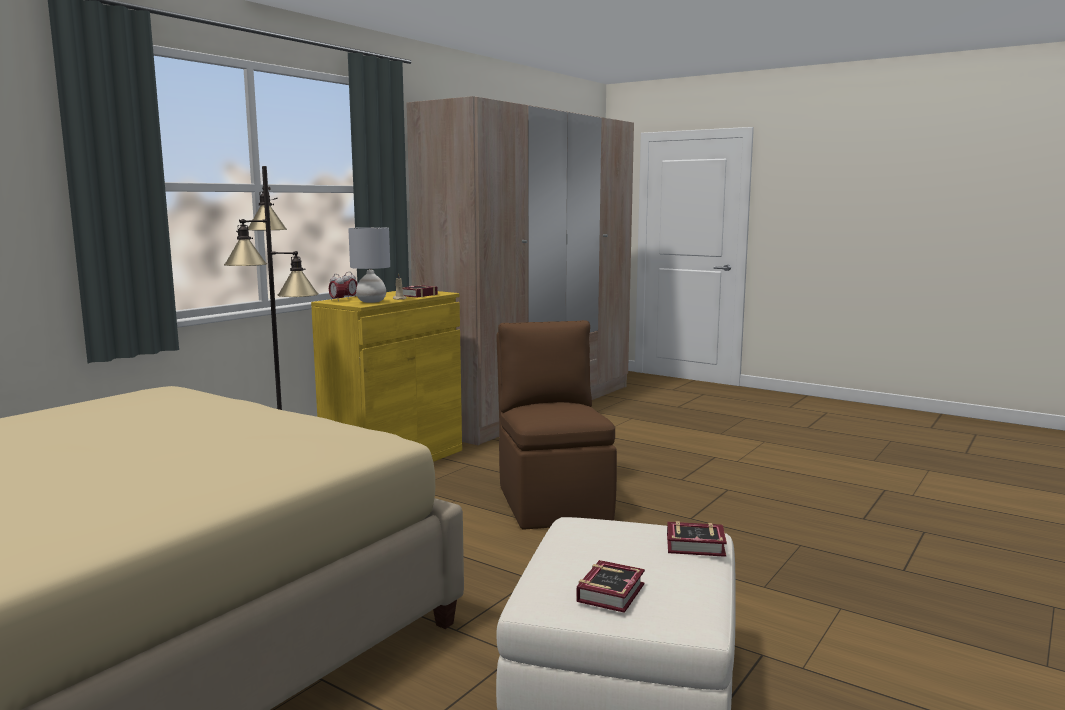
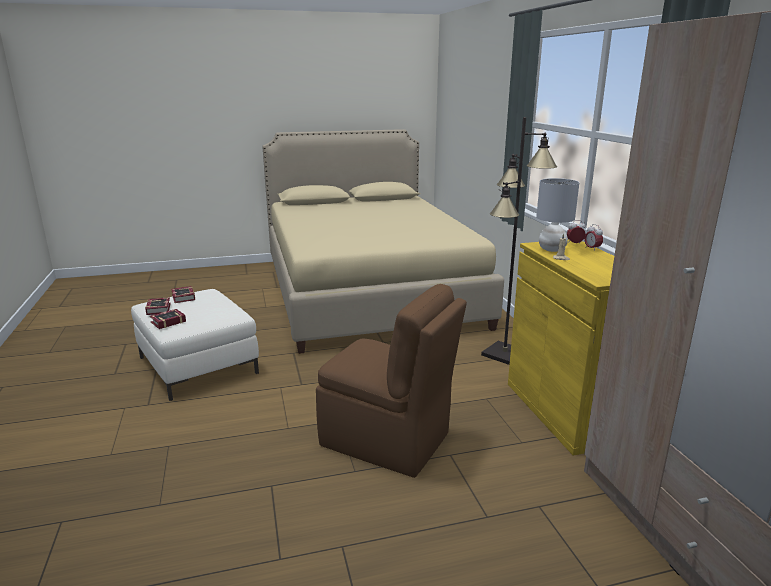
camera: 130 degrees right, 10 degrees up
book [402,285,438,298] -> book moved to [145,297,171,315]

